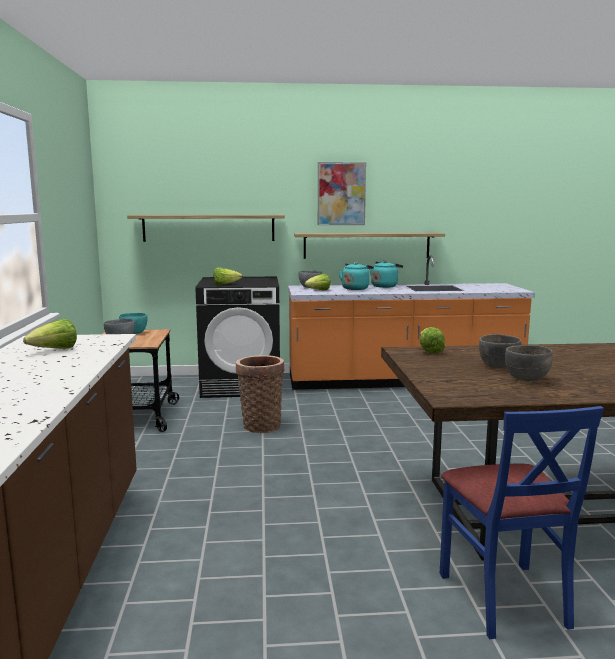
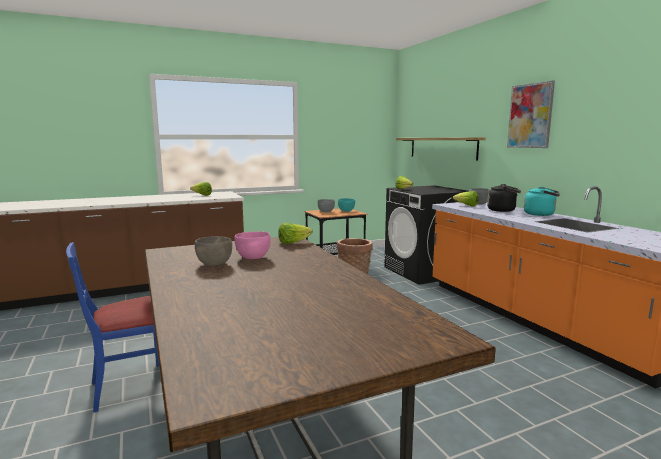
camera: 70 degrees right, 0 degrees up
shelf [294,233,445,259] -> none
turquoise kettle [339,262,374,290] -> black kettle [487,184,521,212]
grey bowl [479,334,521,368] -> pink bowl [234,231,271,259]

